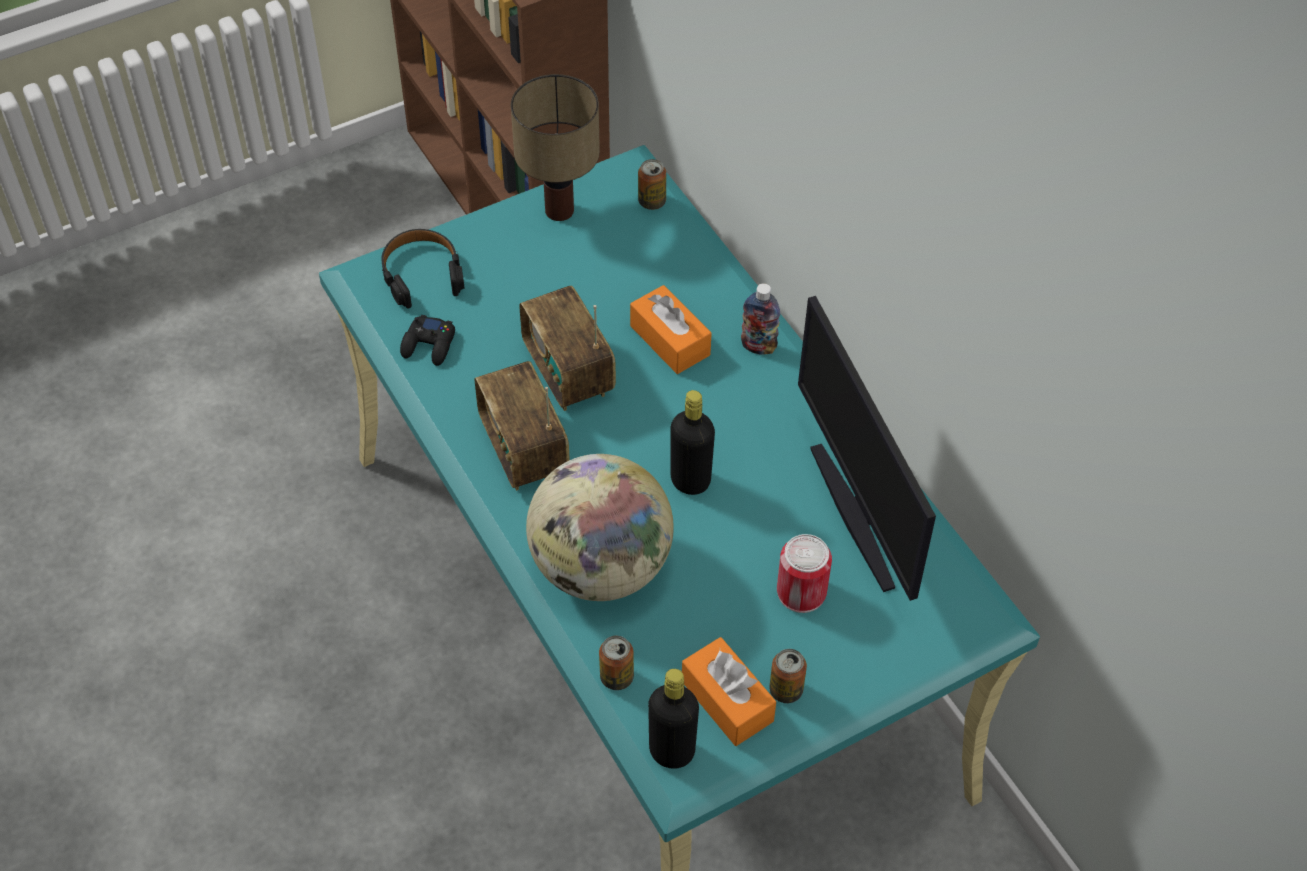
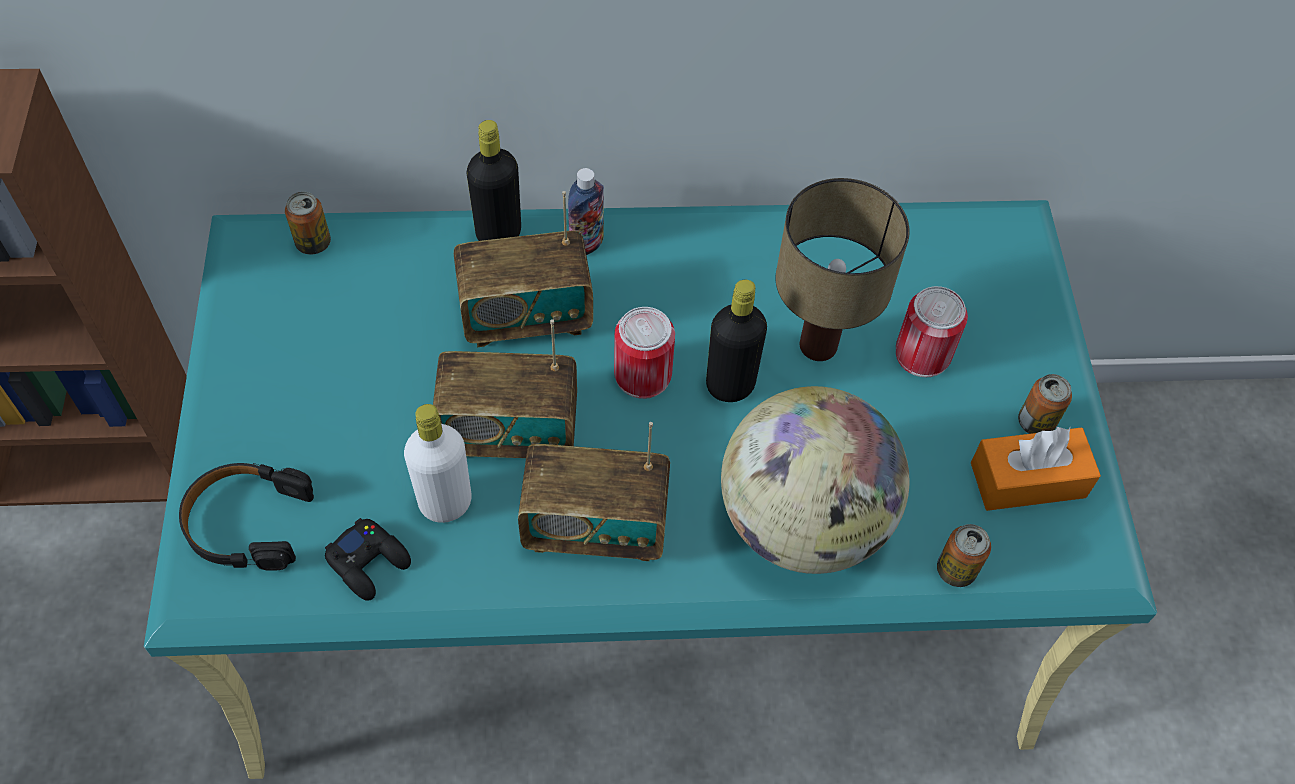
camera: 65 degrees left, 5 degrees up
table lamp [511,74,600,221] -> table lamp moved to [776,178,910,361]
orange tissue box [630,285,712,374] -> radio [454,191,593,347]
black bottle [648,669,699,769] -> black bottle moved to [466,120,521,241]
monitor [798,296,936,601] -> none
none -> white bottle [404,404,472,523]
none -> can [614,307,675,399]

